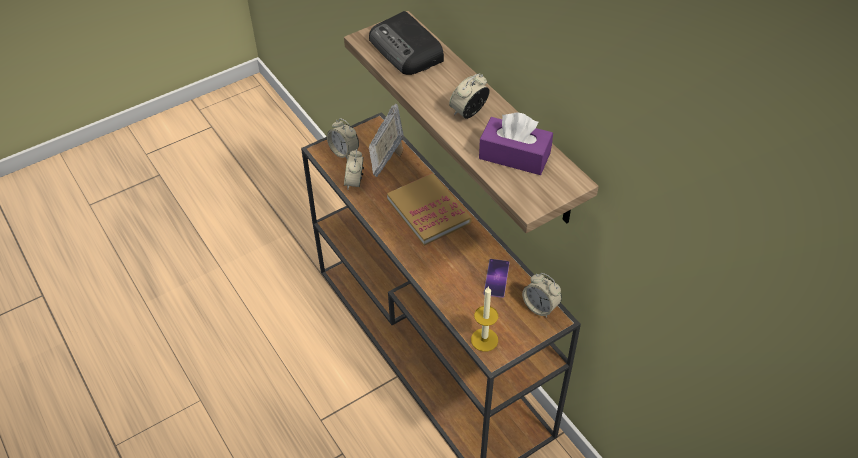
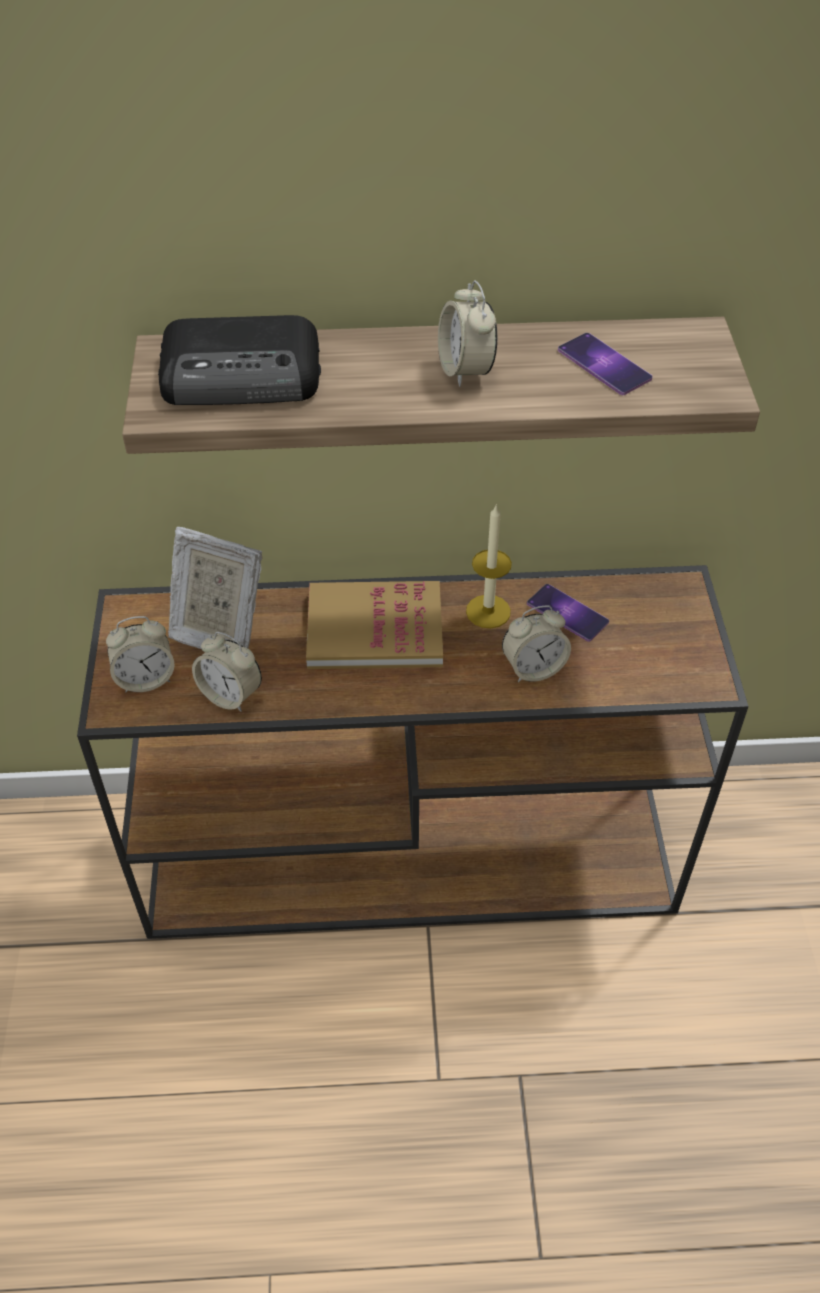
camera: 60 degrees left, 0 degrees up
candle [471,286,498,352] -> candle moved to [466,504,512,628]
purple tissue box [479,112,553,175] -> phone [558,333,653,395]
alarm clock [522,273,562,318] -> alarm clock moved to [502,606,571,682]

